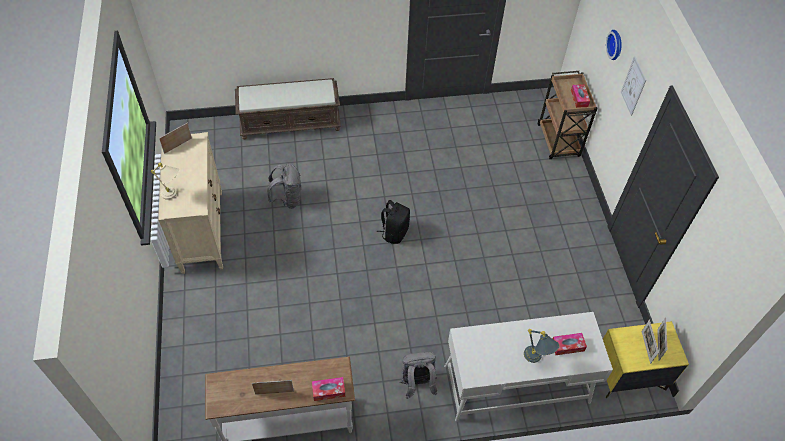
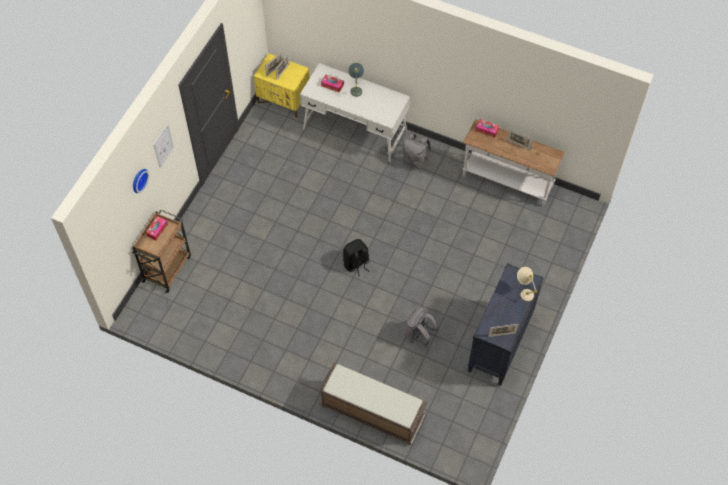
camera: 145 degrees left, 5 degrees up
beige dresser [158,132,223,274] -> black dresser [468,263,544,386]

